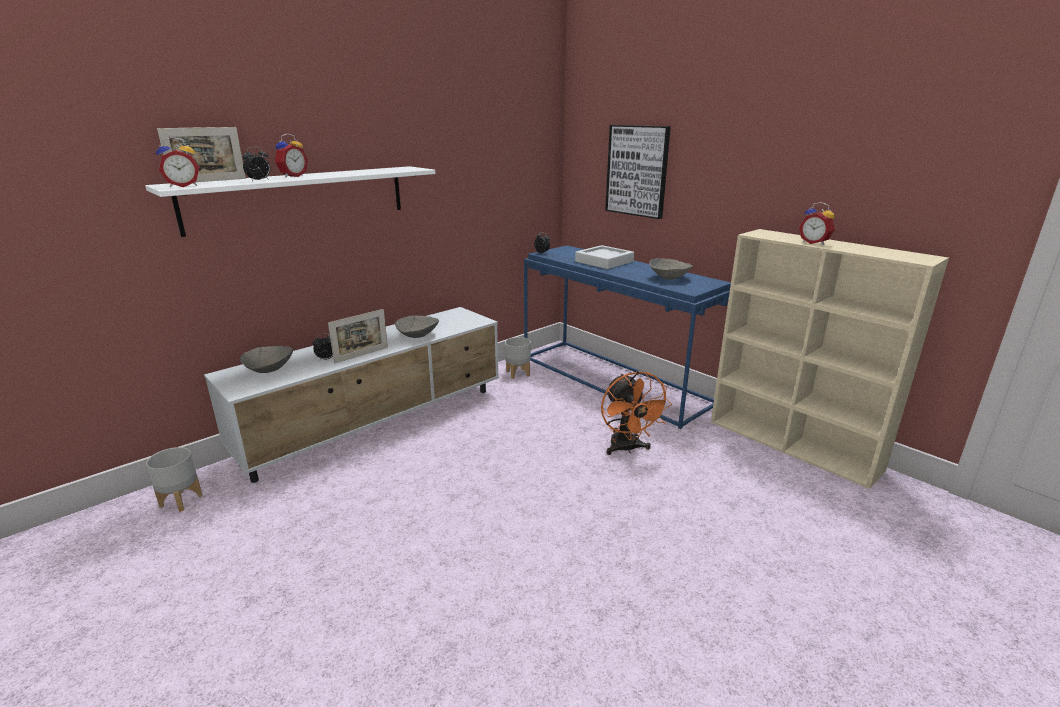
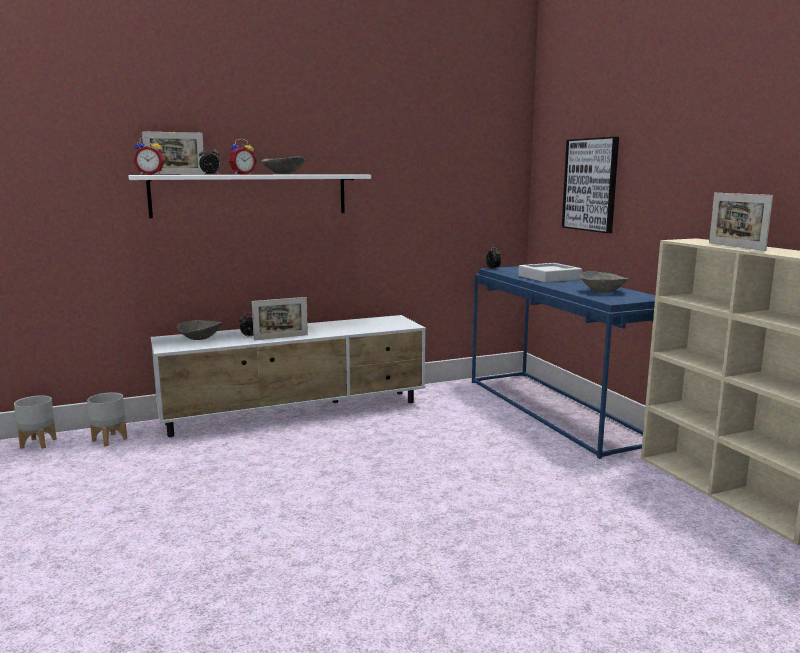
camera: 20 degrees right, 10 degrees down
grey bowl [395,315,439,338] -> grey bowl moved to [261,157,306,174]
grey planter [505,337,531,379] -> grey planter moved to [14,395,57,449]
orange fan [601,371,672,455] -> none
alarm clock [799,202,835,245] -> picture frame [709,193,773,251]

